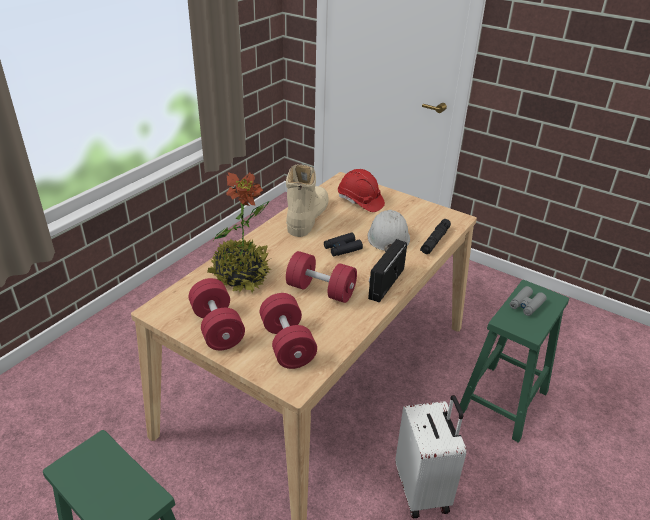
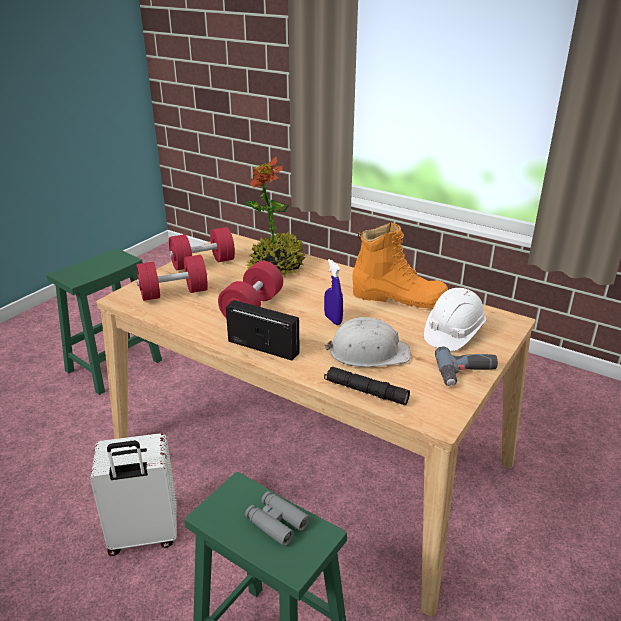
camera: 90 degrees right, 5 degrees down
beige boot [286,164,329,237] -> orange boot [352,223,448,309]
black binoculars [324,233,363,256] -> blue spray bottle [324,259,343,325]
red hard hat [338,169,385,212] -> white hard hat [424,288,486,351]
none -> power drill [435,346,498,386]

